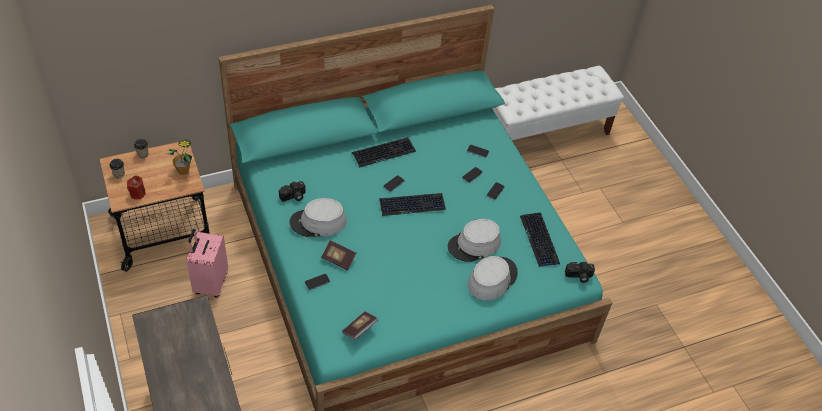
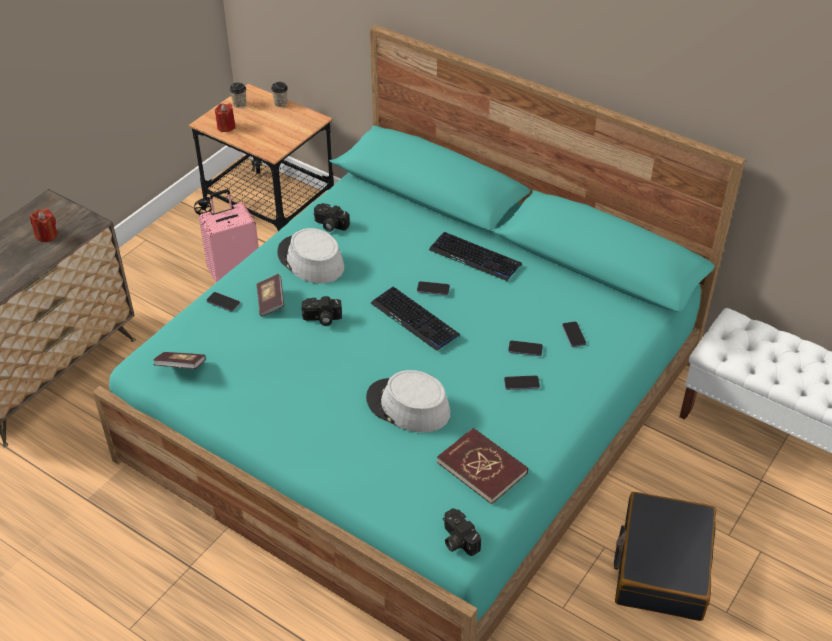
camera: 60 degrees right, 5 degrees down
potted plant [166,138,192,175] -> none
grey hat [468,256,518,300] -> none
keyboard [520,212,560,267] -> red book [437,428,528,504]
none -> red candle [30,209,58,242]
none -> camera [302,296,342,326]
none -> black suitcase [614,492,716,621]

